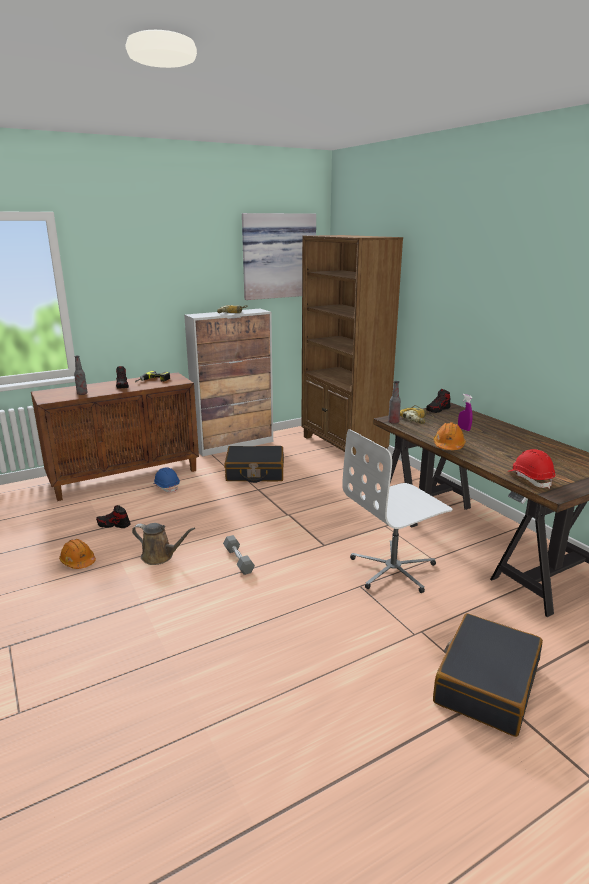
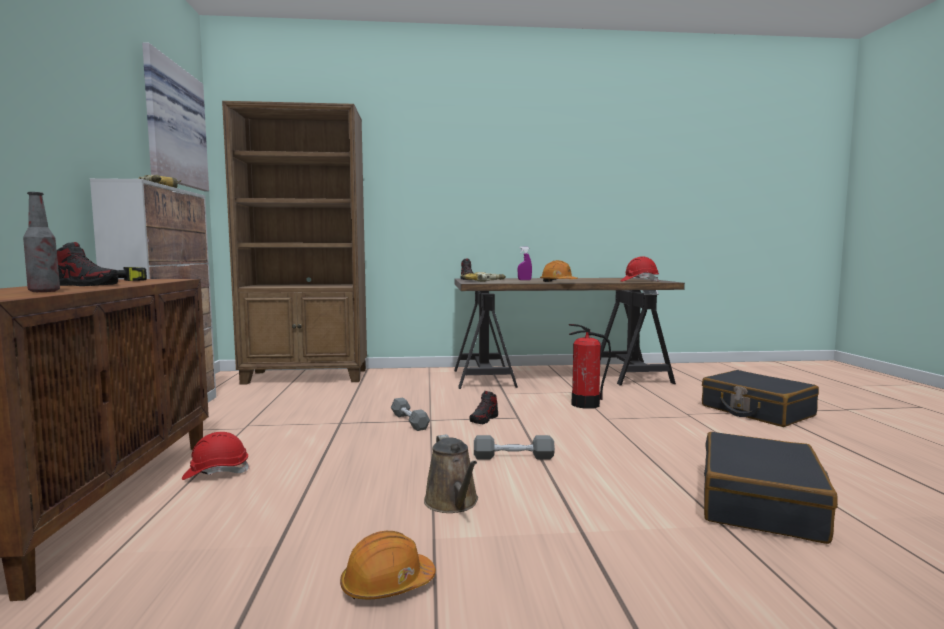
camera: 65 degrees left, 15 degrees down
shoe [96,505,131,528] -> shoe moved to [470,391,498,424]
brown watering can [132,523,195,565] -> brown watering can turned 120 degrees clockwise [424,434,478,513]
blue hard hat [153,467,180,493] -> red hard hat [182,432,250,480]
black suitcase [225,446,284,483] -> black suitcase moved to [704,432,838,544]
white office chair [342,429,452,593] -> fire extinguisher [569,324,611,409]
bottle [388,381,401,424] -> none
none -> grey dumbbell [391,398,430,431]

